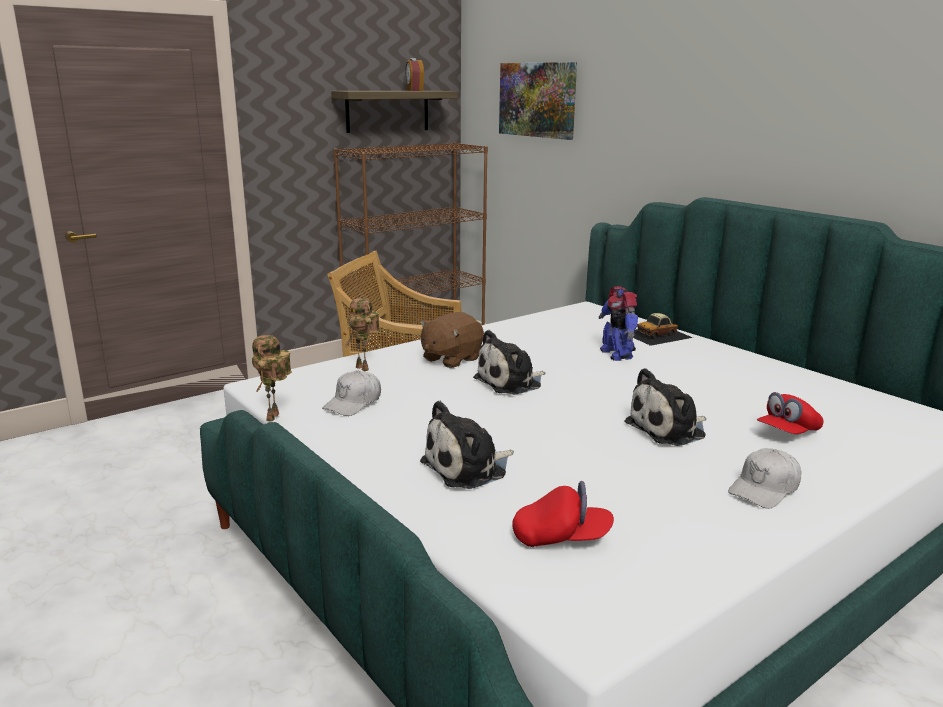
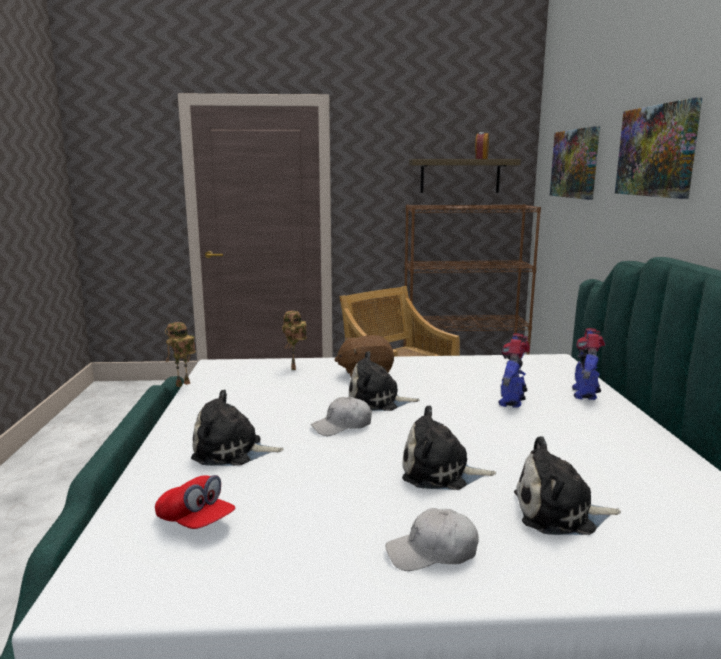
camera: 35 degrees right, 5 degrees down
white cap [322,371,381,416] -> white cap moved to [311,397,372,436]
toy car [633,313,693,346] -> toy robot [572,328,605,400]
red cap [757,392,824,434] -> plush toy [514,436,621,535]
none -> picture [615,98,702,199]

